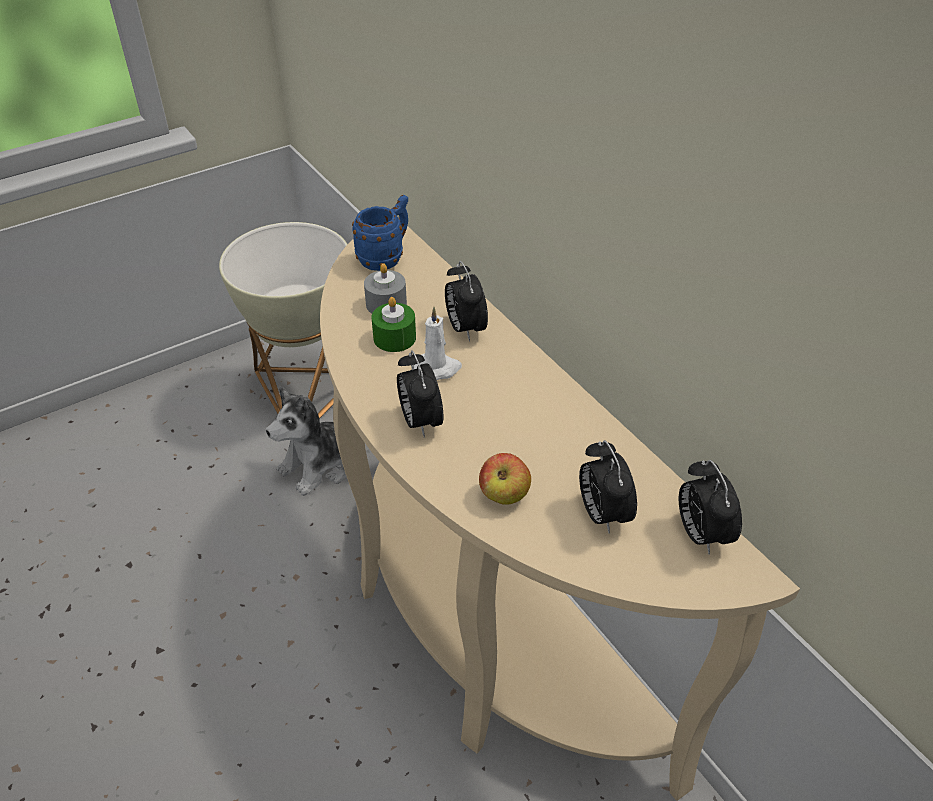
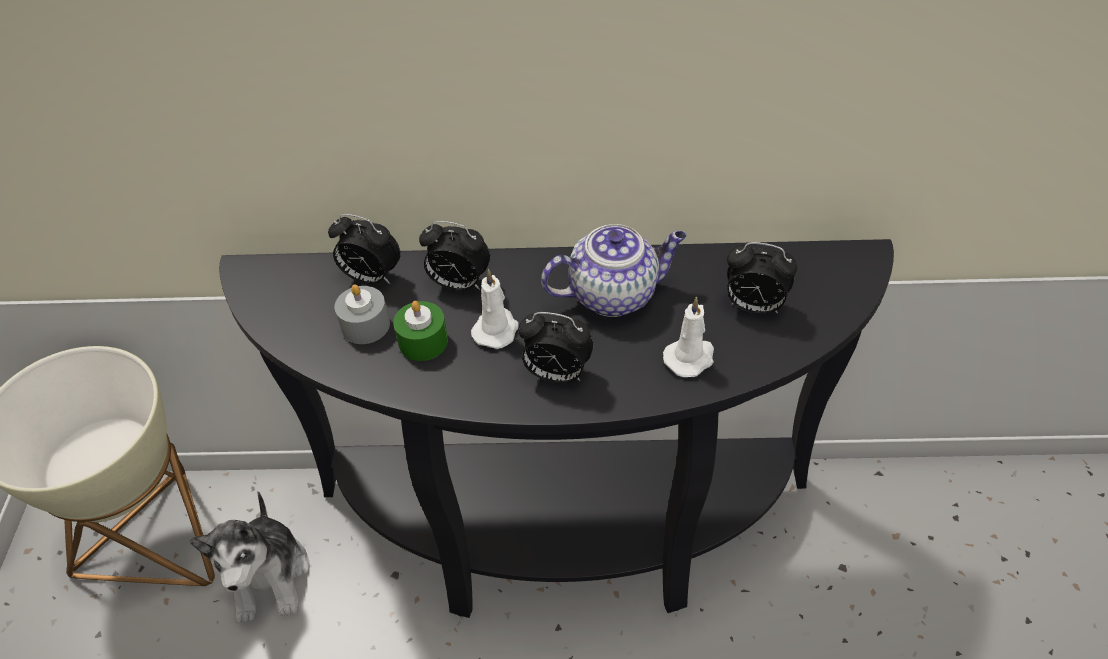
camera: 55 degrees left, 5 degrees up
beige console table [320,226,800,801] -> black console table [219,239,894,618]
blue mug [352,195,408,271] -> none
apple [479,453,531,504] -> white candle [663,297,714,377]
alarm clock [679,460,742,555] -> alarm clock moved to [328,214,401,284]
none -> teapot [541,224,686,317]

